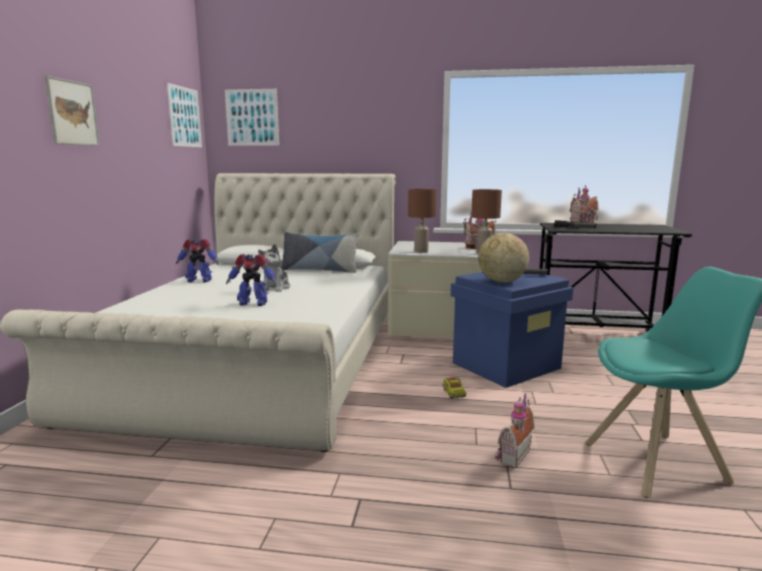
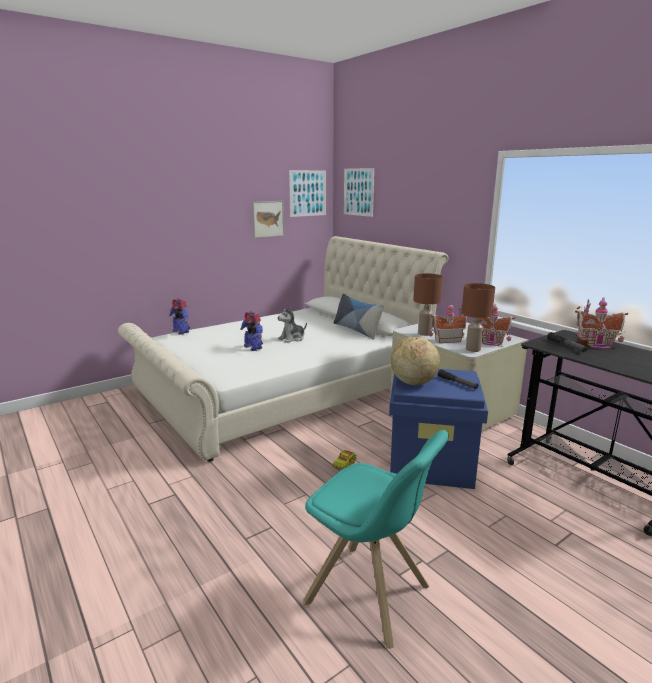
camera: 45 degrees right, 5 degrees up
picture [44,76,100,146] -> picture moved to [252,201,284,238]
toy robot [176,239,219,282] -> toy robot moved to [169,299,190,335]
toy house [495,393,535,468] -> toy house moved to [429,303,467,343]

